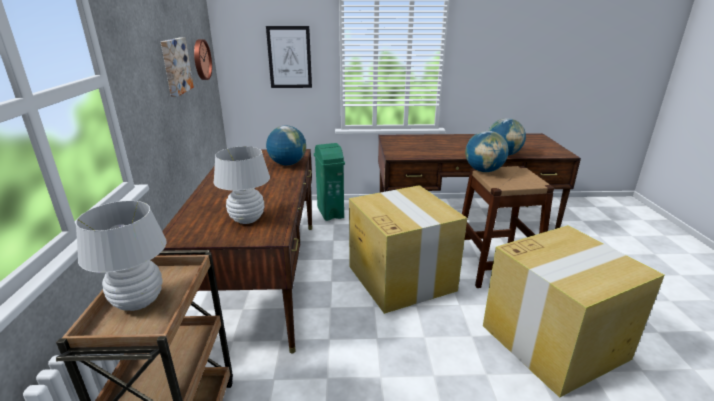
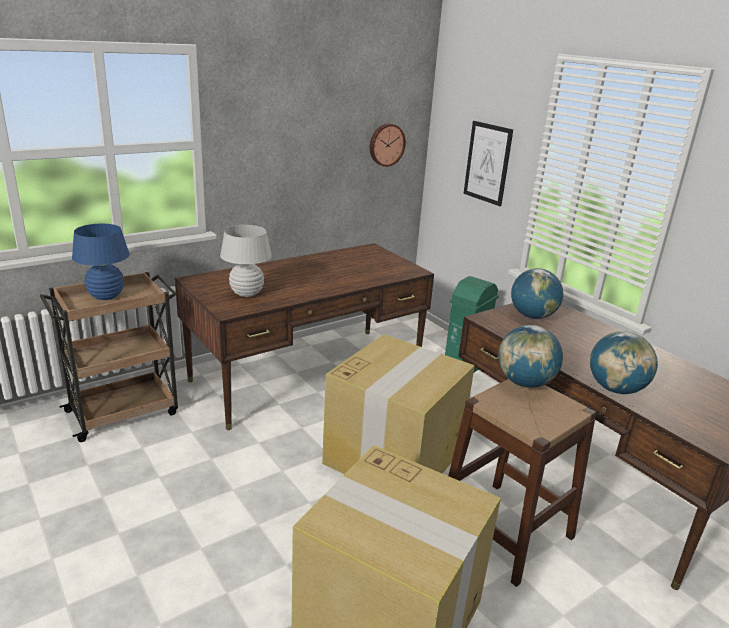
camera: 55 degrees right, 0 degrees up
white table lamp [76,201,167,311] -> blue table lamp [72,223,130,300]
picture [161,37,194,97] -> none
globe [266,126,306,165] -> globe moved to [511,268,564,319]

